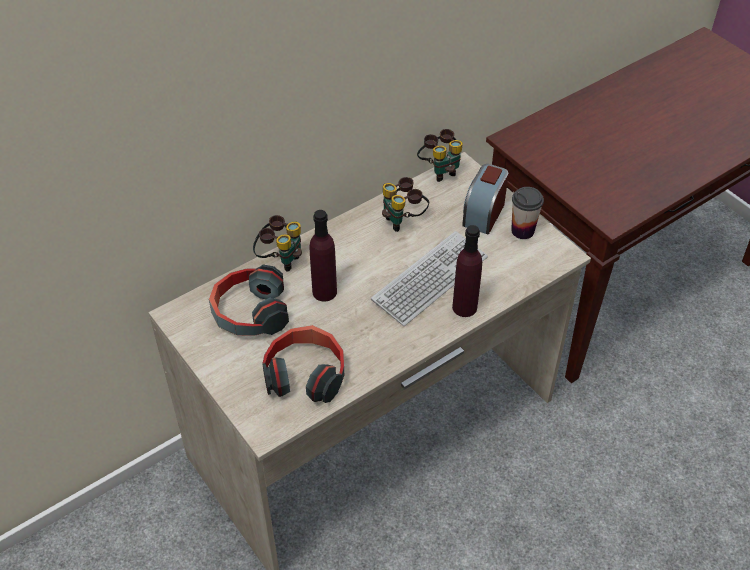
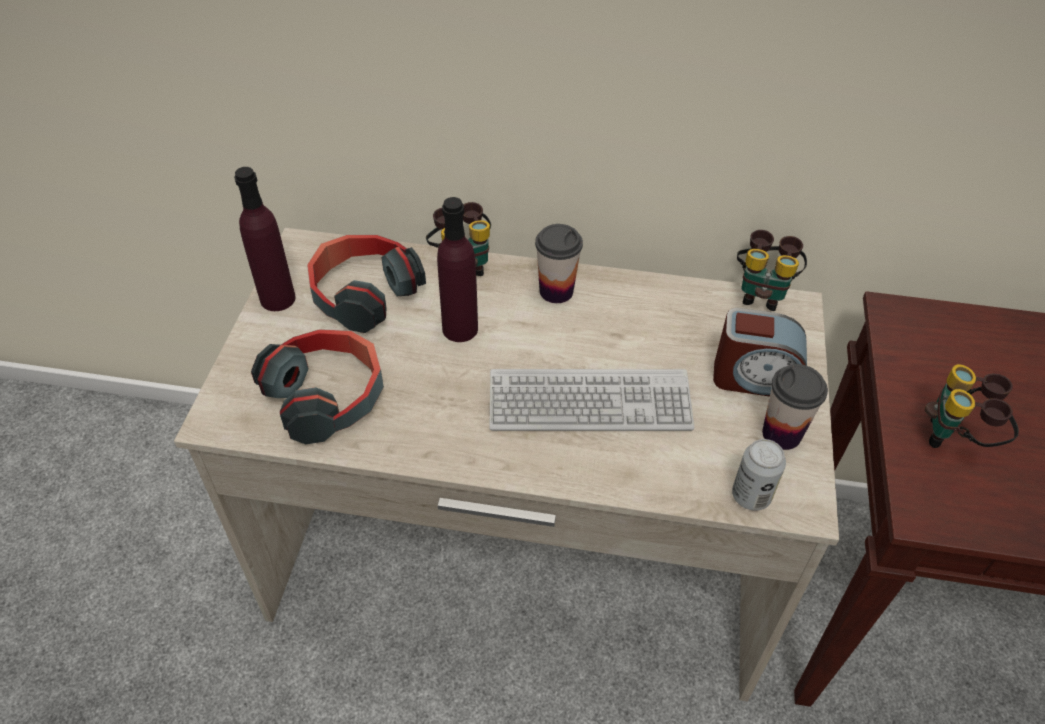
camera: 45 degrees right, 0 degrees up
binoculars [382,177,429,232] -> binoculars moved to [925,364,1019,448]
purple bottle [452,225,482,317] -> purple bottle moved to [234,167,296,311]
alarm clock [462,164,509,234] -> alarm clock turned 150 degrees counterclockwise [713,308,807,397]
none -> cup [535,224,583,303]
none -> can [732,439,786,511]

